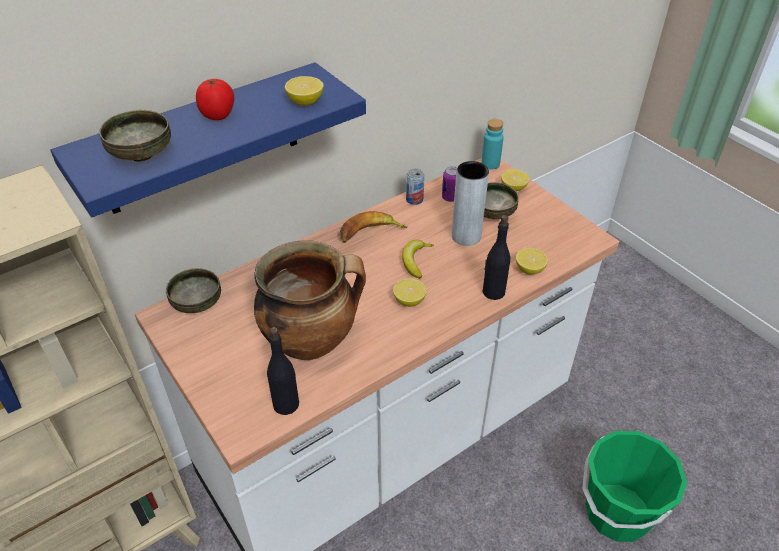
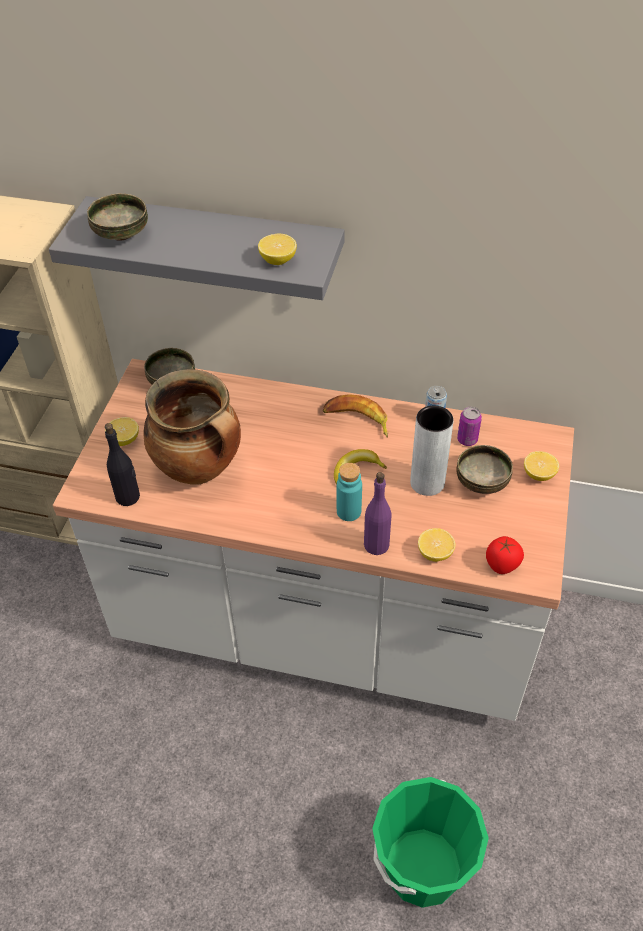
camera: 50 degrees right, 5 degrees up
blue shelf [50,62,366,217] -> grey shelf [49,196,344,300]
tomato [196,79,234,120] -> tomato moved to [486,536,524,574]
lemon [393,278,427,307] -> lemon moved to [105,417,139,446]
turquoise bottle [481,119,504,170] -> turquoise bottle moved to [337,463,362,521]
black bottle [483,215,510,300] -> purple bottle [364,472,392,555]

